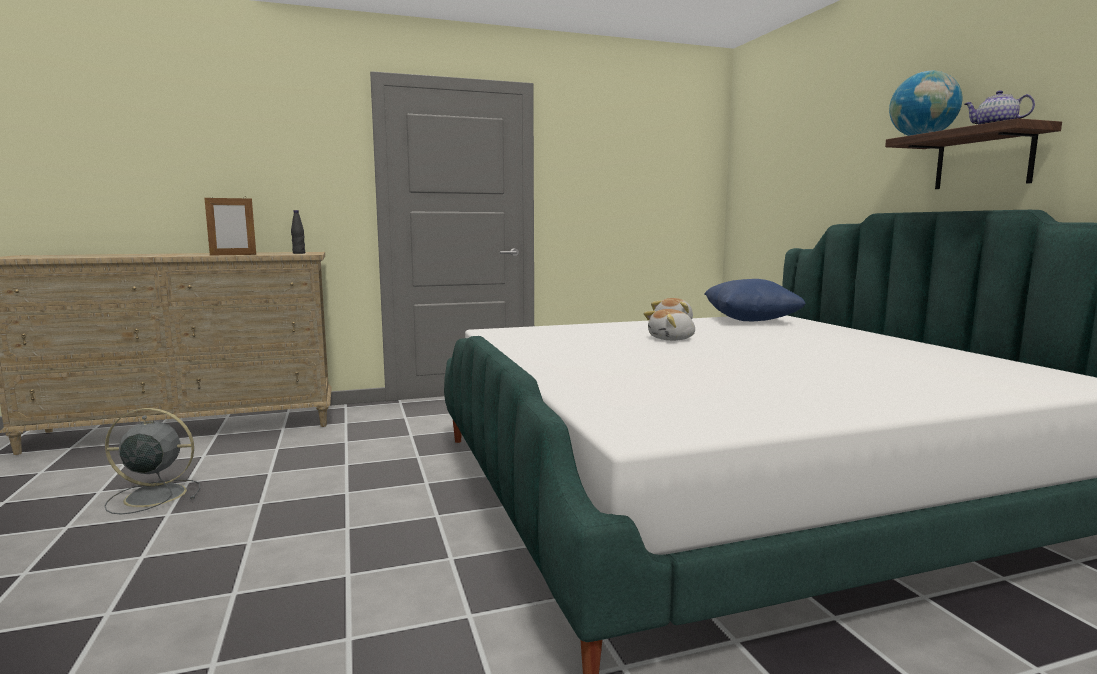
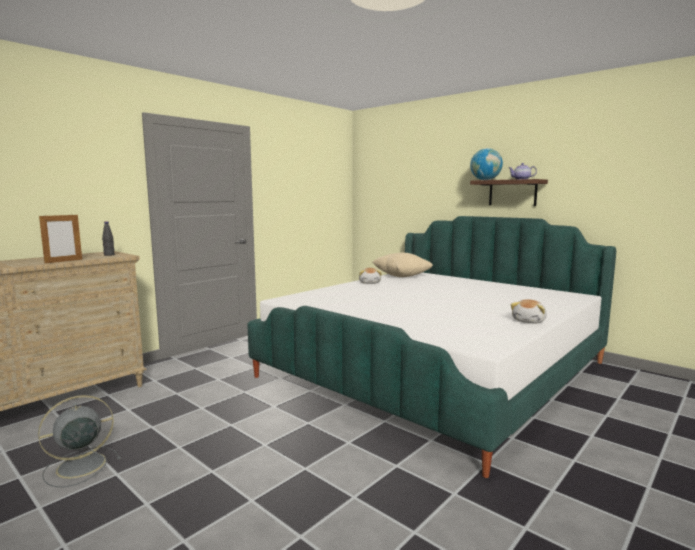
camera: 30 degrees left, 0 degrees up
plush toy [644,309,695,341] -> plush toy moved to [511,299,547,323]
blue pillow [704,279,806,321] -> beige pillow [372,253,433,277]

